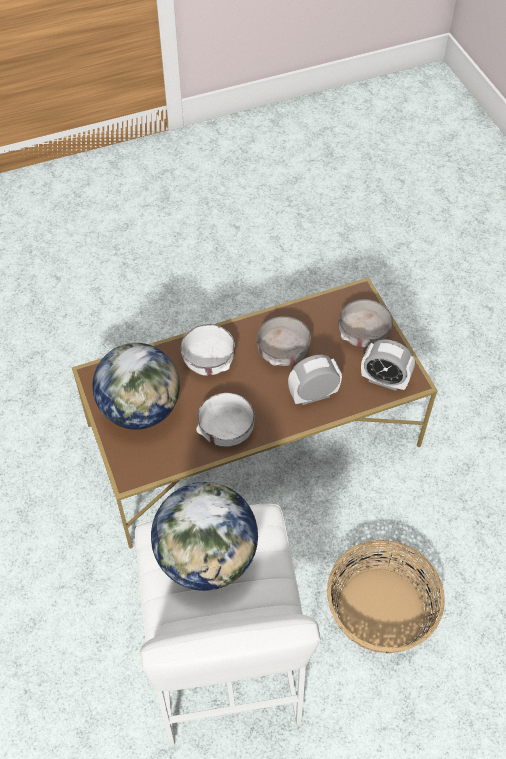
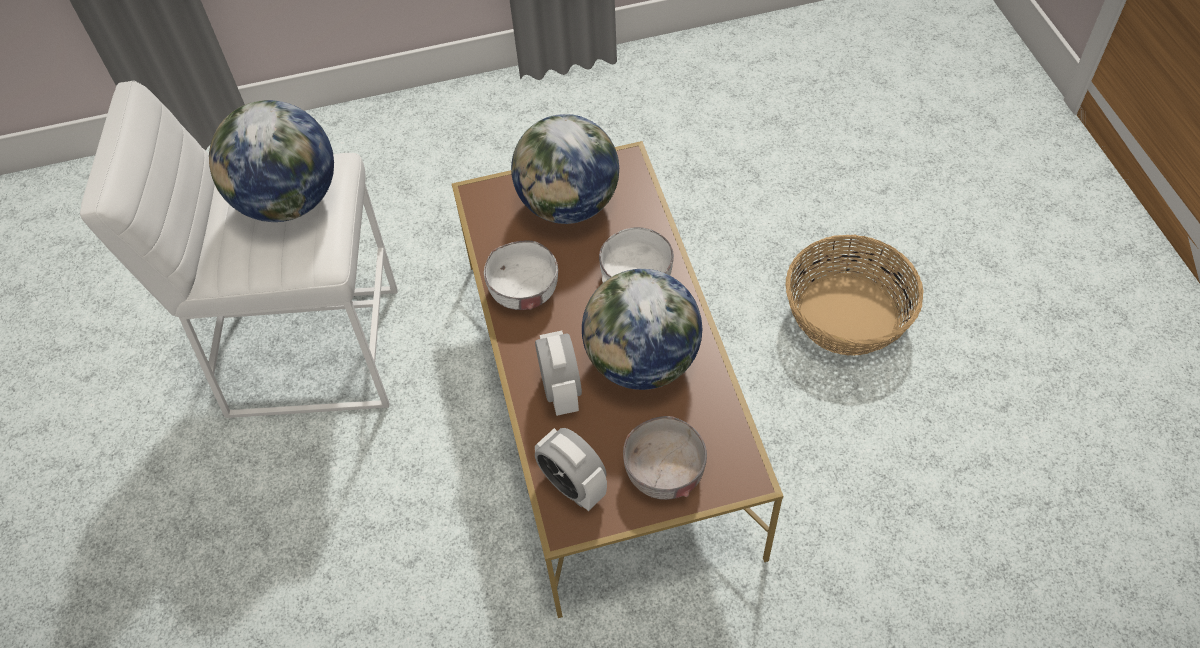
camera: 100 degrees right, 0 degrees up
grey bowl [257,316,311,366] -> globe [582,269,702,390]
basket [327,540,445,653] -> basket moved to [785,235,924,356]
alarm clock [361,339,415,391] -> alarm clock turned 75 degrees counterclockwise [535,428,607,511]

